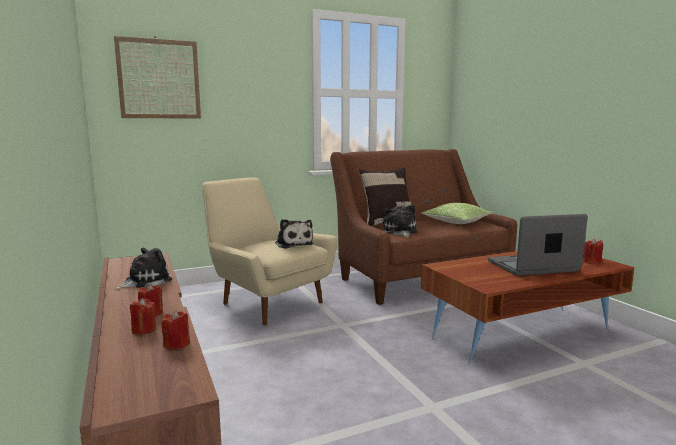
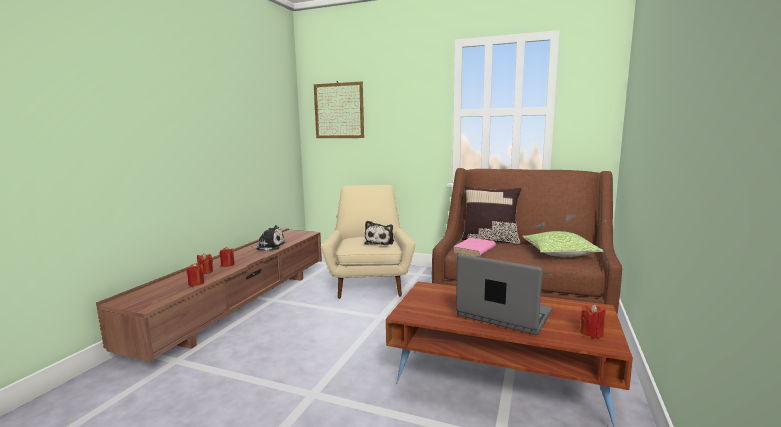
camera: 45 degrees right, 0 degrees up
plush toy [383,205,417,237] -> pink book [453,238,496,257]

